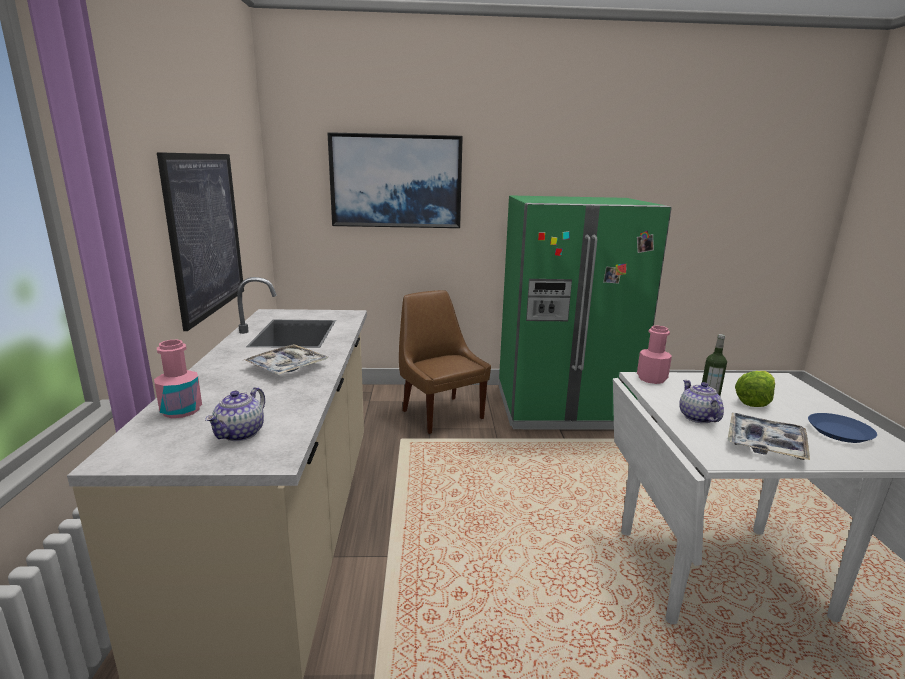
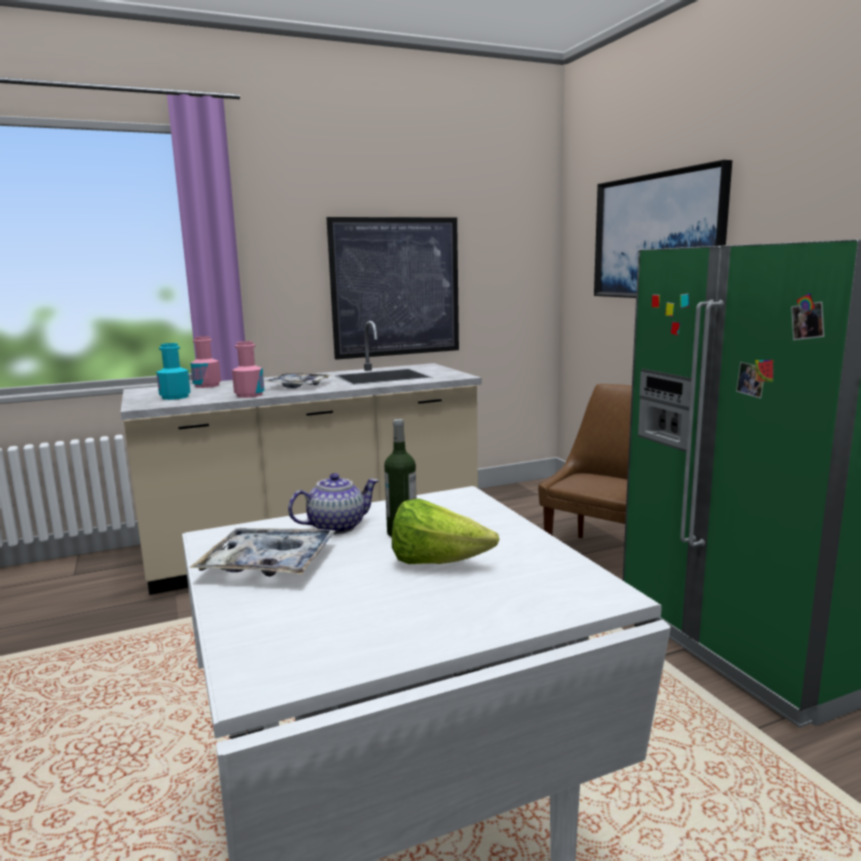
camera: 70 degrees right, 5 degrees down
teapot [205,387,265,441] -> turquoise bottle [156,343,191,400]
pink bottle [637,326,672,384] -> pink bottle moved to [232,341,264,398]
blue plate [808,413,877,443] -> none

